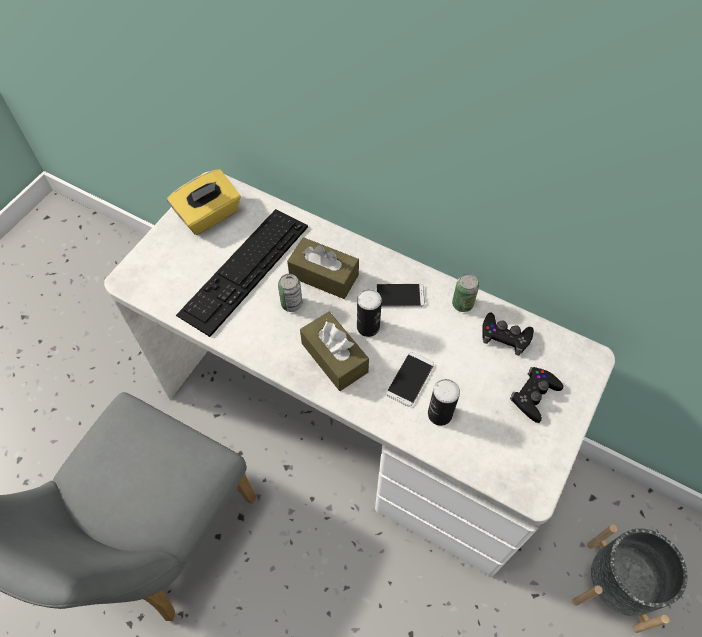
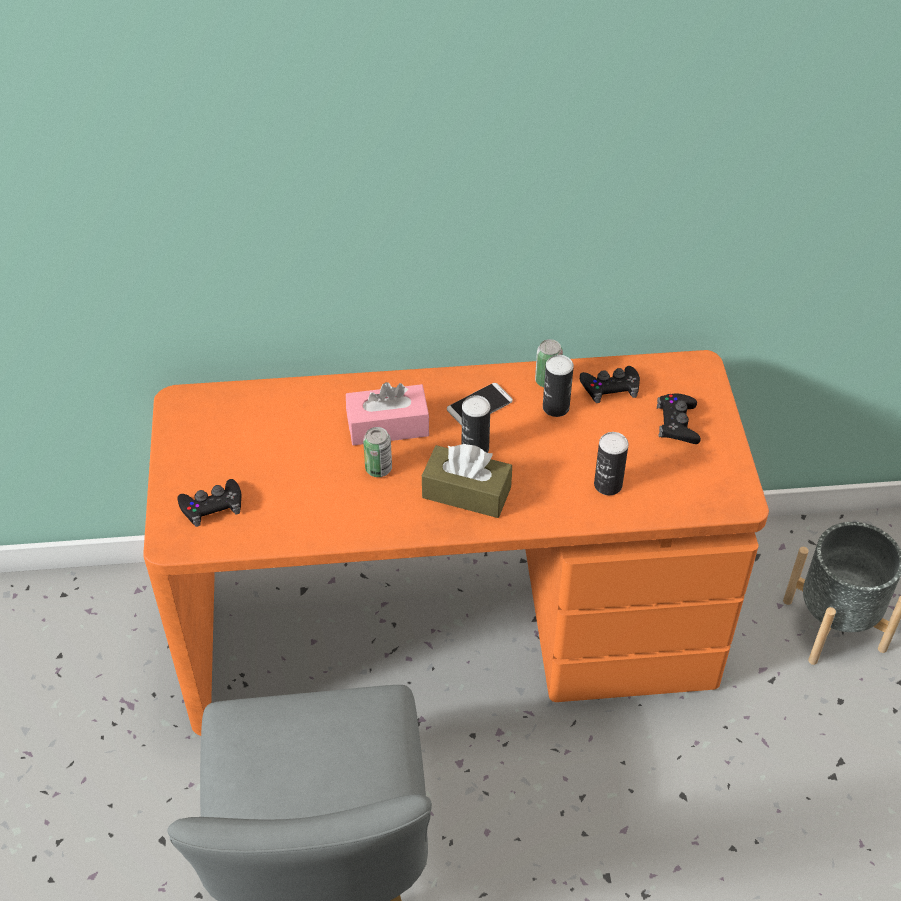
camera: 35 degrees left, 10 degrees down
white desk [104,171,615,576] -> orange desk [143,350,769,736]
yellow tissue box [167,169,241,235] -> none
keyboard [176,209,308,337] -> none
brown tissue box [287,237,359,299] -> pink tissue box [346,382,429,445]
phone [386,352,434,407] -> none
none -> black game controller [177,479,241,527]
none -> can [543,355,574,417]

